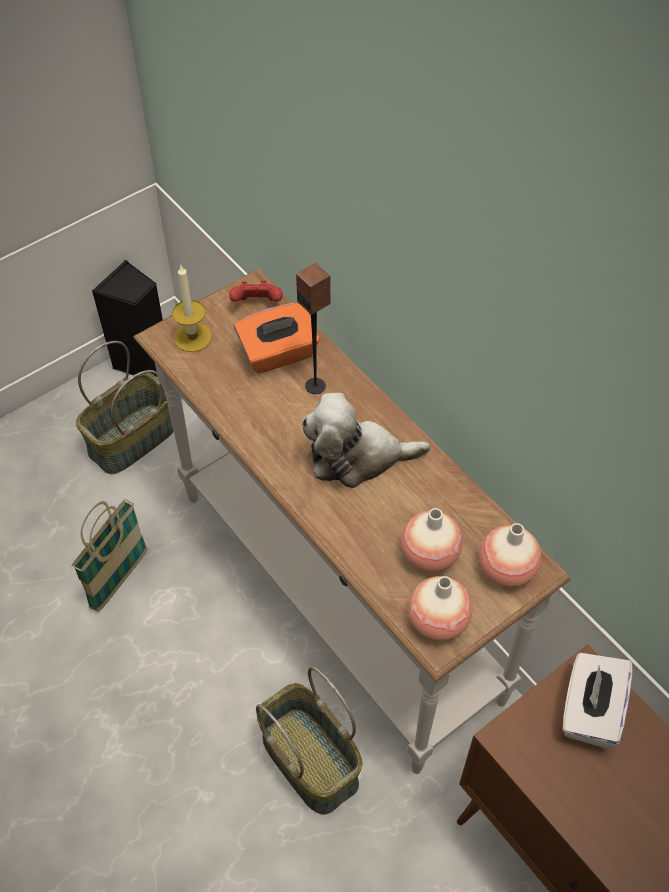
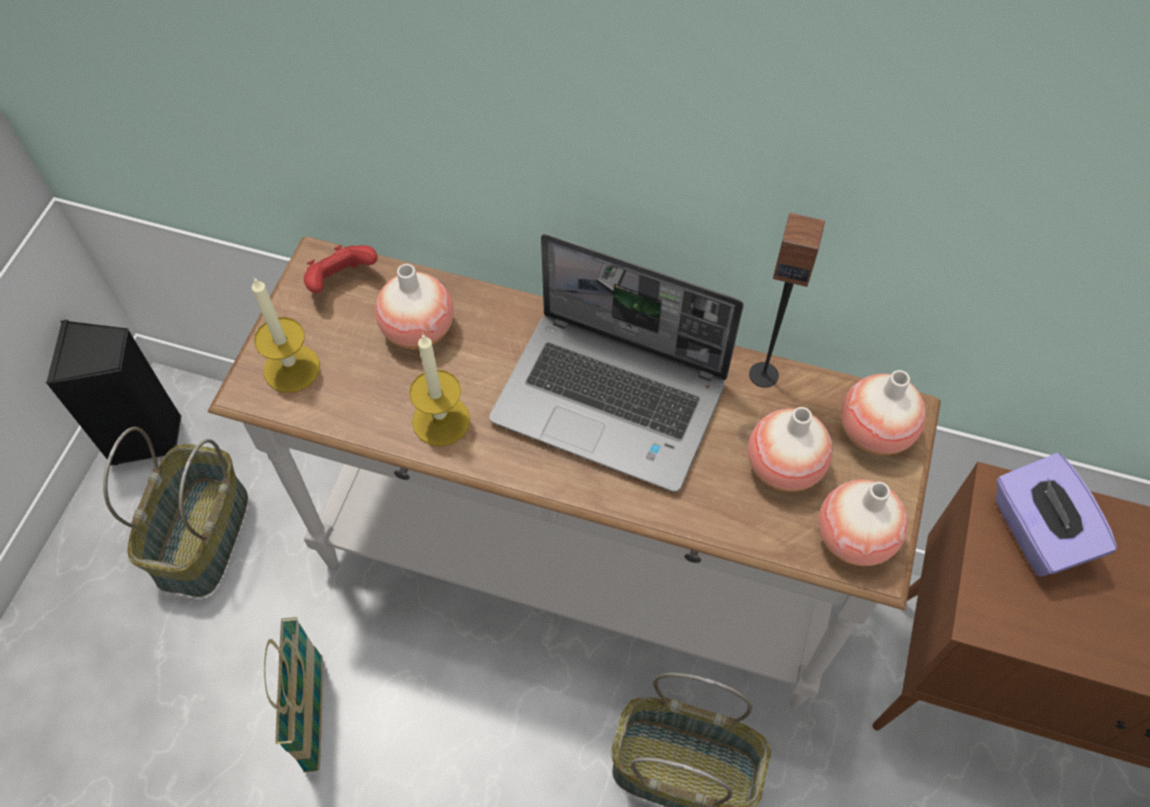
camera: 35 degrees left, 5 degrees up
orange tissue box [234,303,320,374] -> vase [375,264,454,349]
speaker [296,263,331,394] -> speaker moved to [749,212,825,388]
plush toy [302,393,431,488] -> laptop [489,234,744,492]
white tissue box [563,653,632,748] -> purple tissue box [996,453,1117,577]
none -> candle [409,333,470,446]

